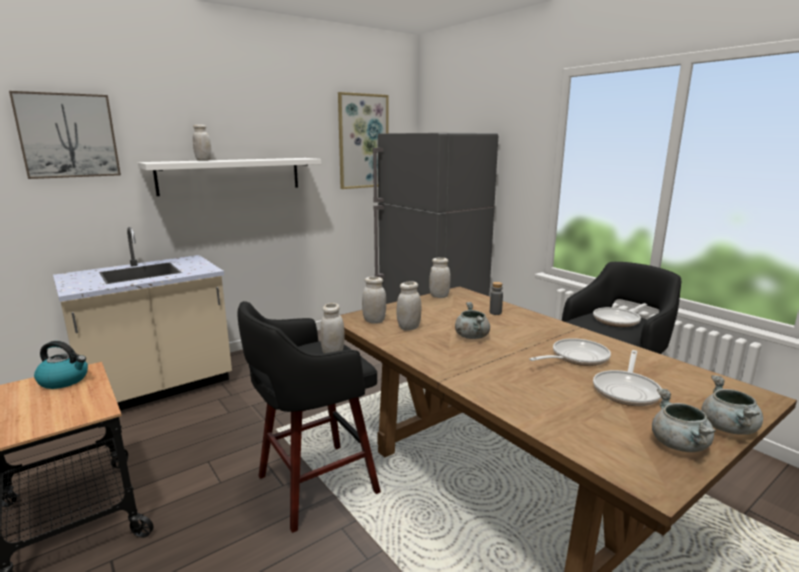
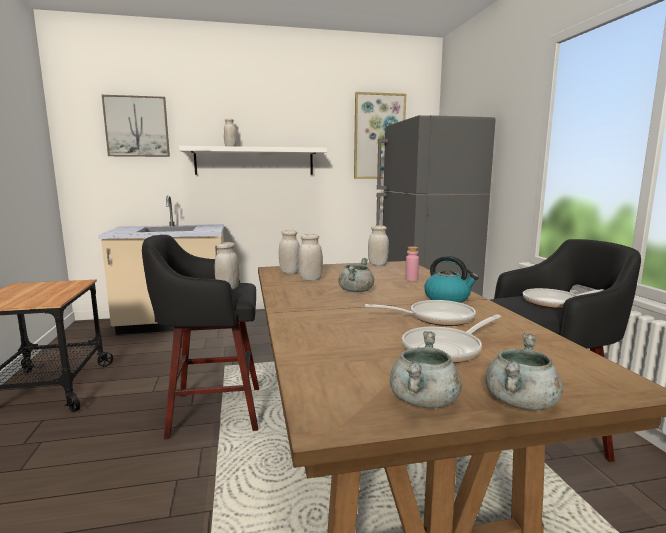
camera: 25 degrees right, 5 degrees down
kettle [34,341,88,389] -> kettle moved to [424,256,479,303]
grey bottle [490,282,503,315] -> pink bottle [405,246,419,281]

